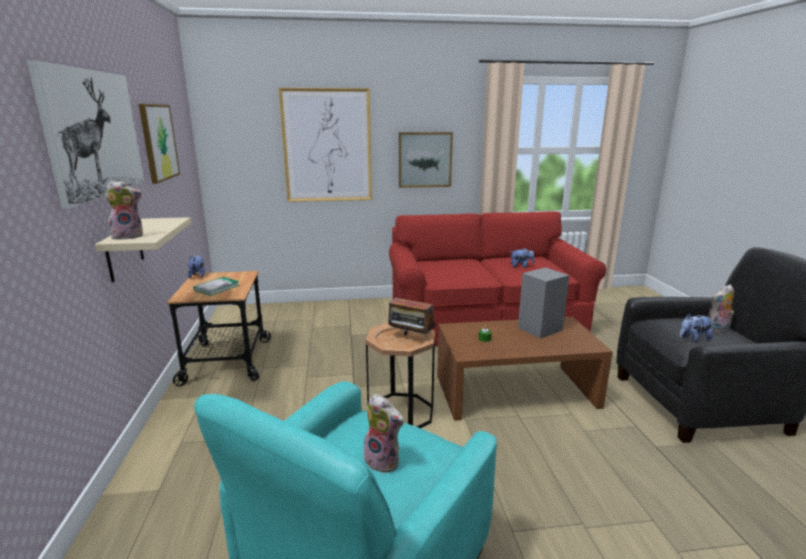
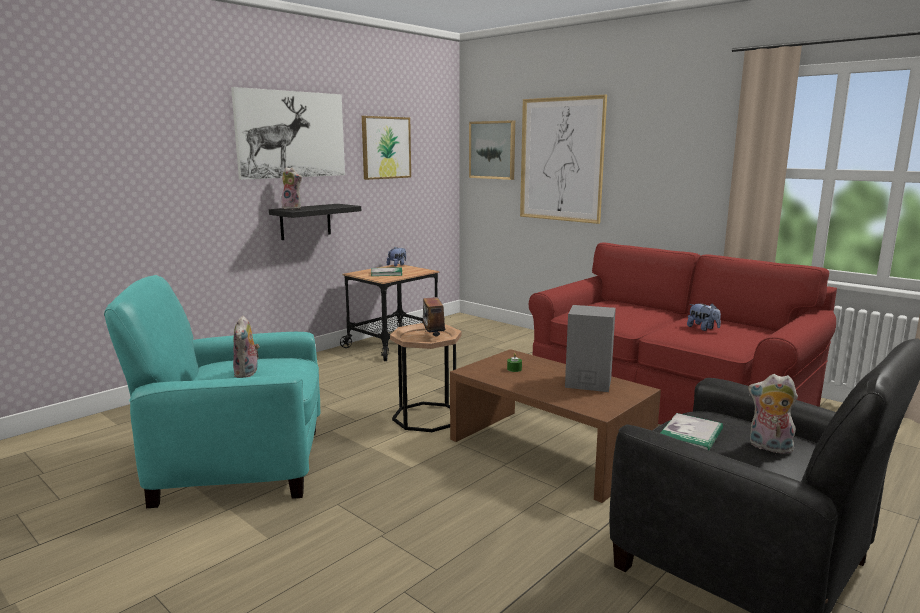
camera: 50 degrees right, 5 degrees down
beige shelf [95,217,191,282] -> black shelf [269,204,361,240]
picture [399,132,453,188] -> picture moved to [469,120,515,180]
plush toy [679,313,713,343] -> book [661,413,723,450]

